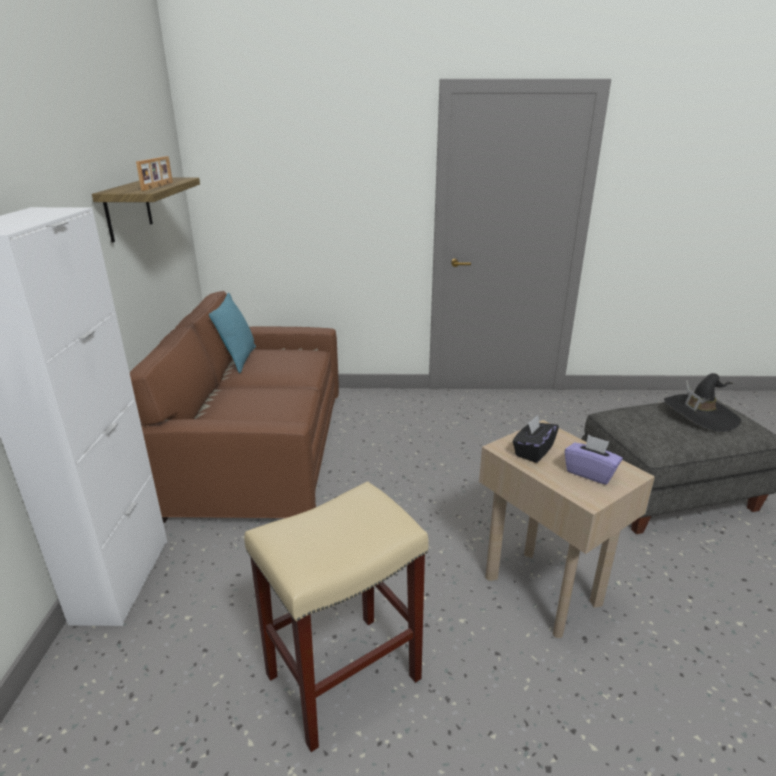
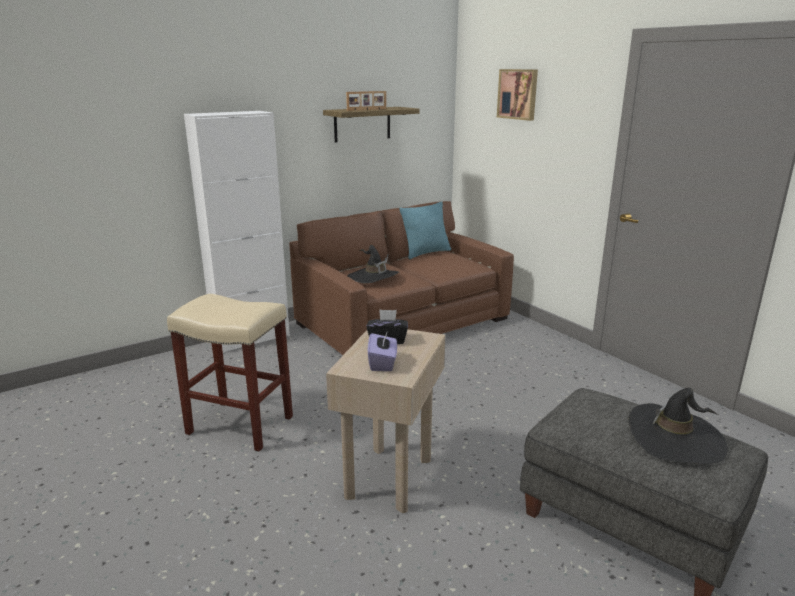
camera: 55 degrees right, 5 degrees down
none -> black hat [347,245,399,284]
none -> picture [497,69,538,121]

